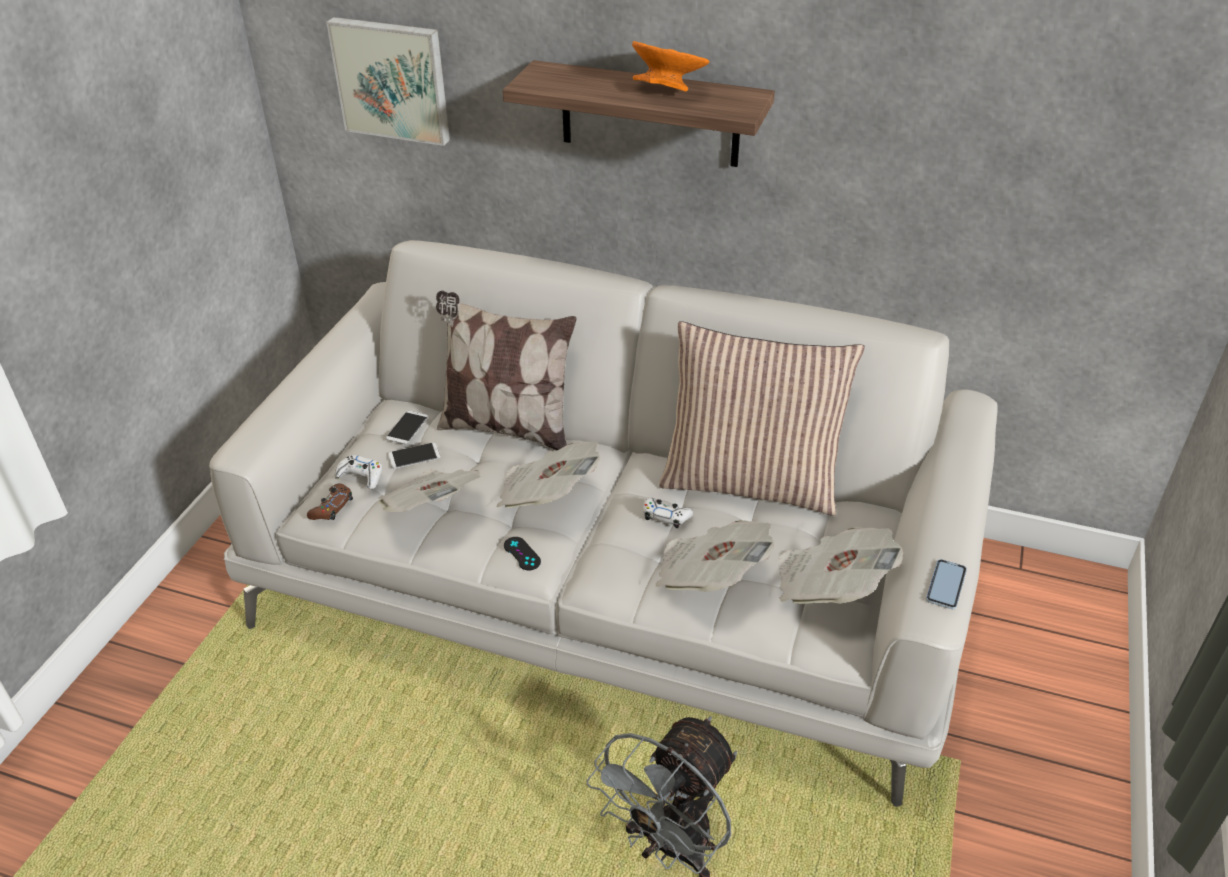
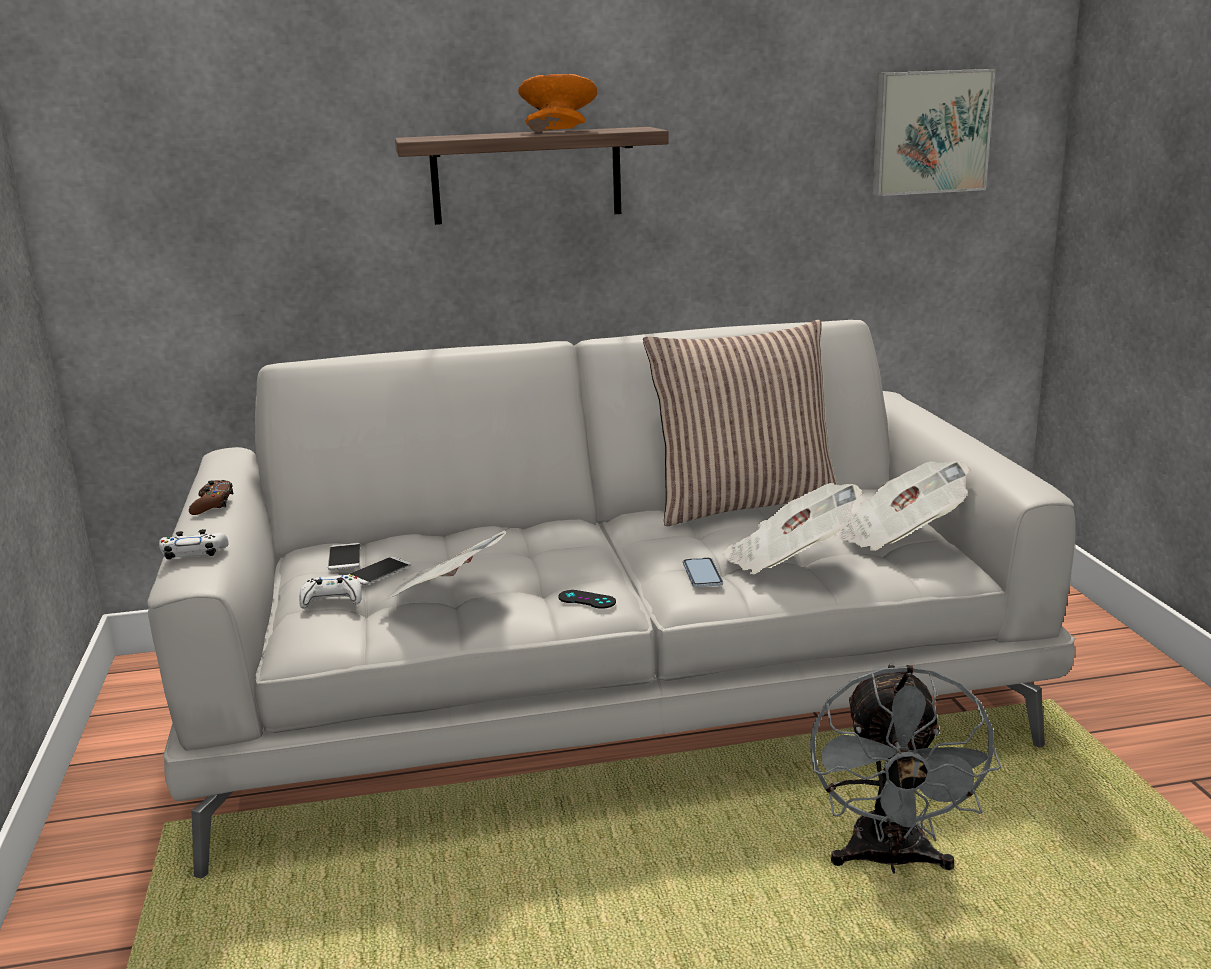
camera: 30 degrees left, 20 degrees down
brown game controller [307,483,353,520] -> brown game controller moved to [189,480,233,515]
picture [326,17,450,146] -> picture moved to [872,69,996,196]
pillow [436,290,576,451] -> none
newspaper [497,441,600,508] -> none
white game controller [643,498,693,528] -> white game controller moved to [159,529,229,560]
phone [926,559,967,609] -> phone moved to [683,557,723,587]

